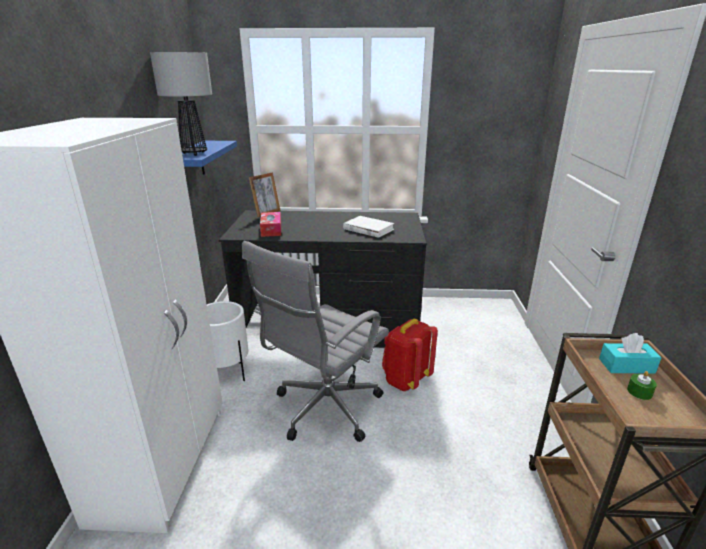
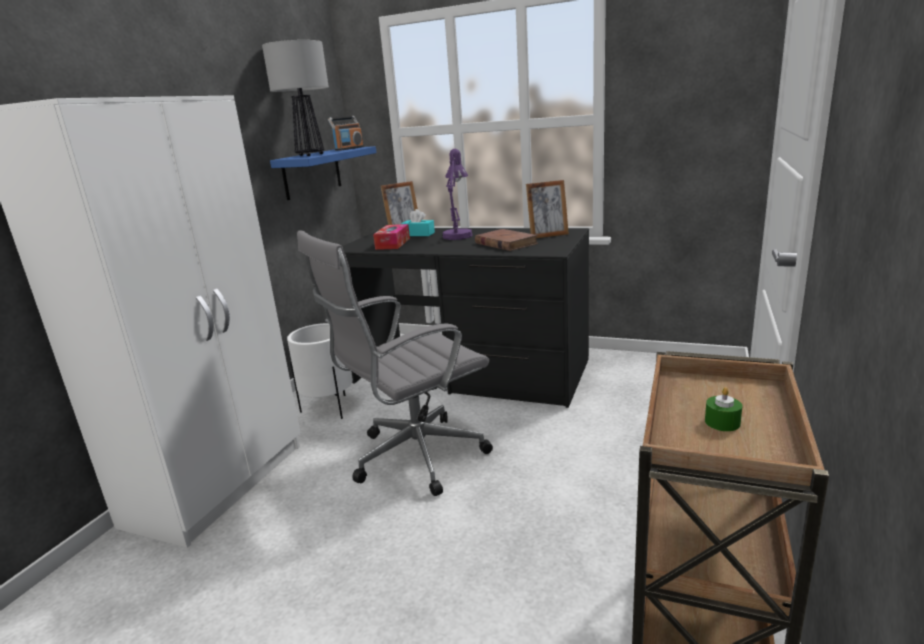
camera: 20 degrees right, 5 degrees down
white book [343,216,394,238] -> brown book [475,229,538,251]
red backpack [382,319,438,391] -> none
turquoise tissue box [599,333,662,374] -> turquoise tissue box moved to [401,209,435,236]
none -> radio [328,116,364,151]
none -> purple table lamp [442,149,473,240]
none -> picture frame [526,180,569,238]

